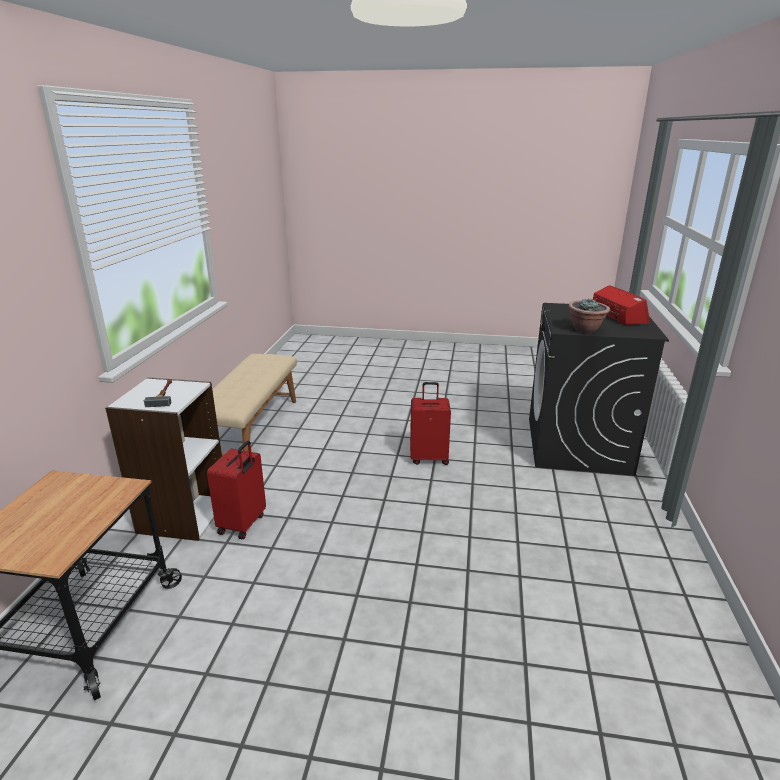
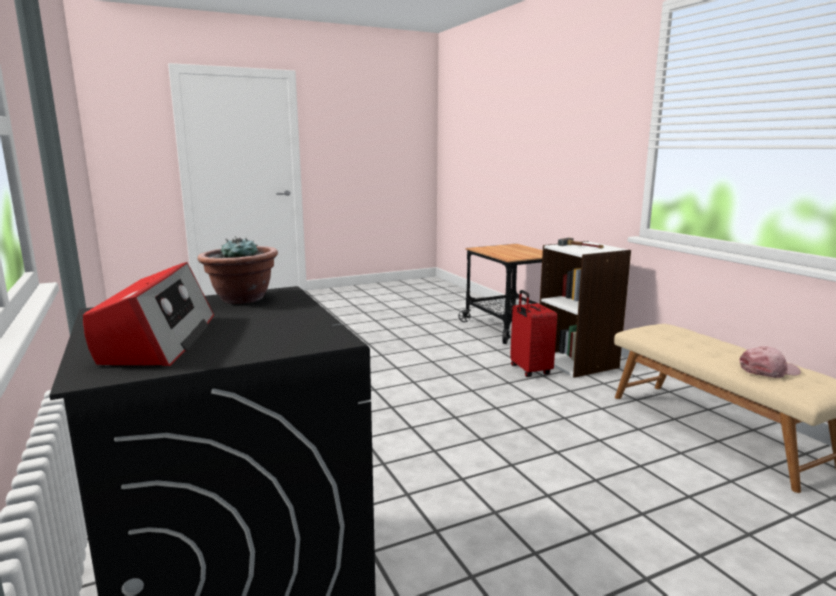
camera: 145 degrees right, 10 degrees down
red suitcase [410,382,451,465] -> none
radio [593,285,650,325] -> radio turned 135 degrees counterclockwise [83,262,214,366]
none -> pink cap [740,346,801,378]

